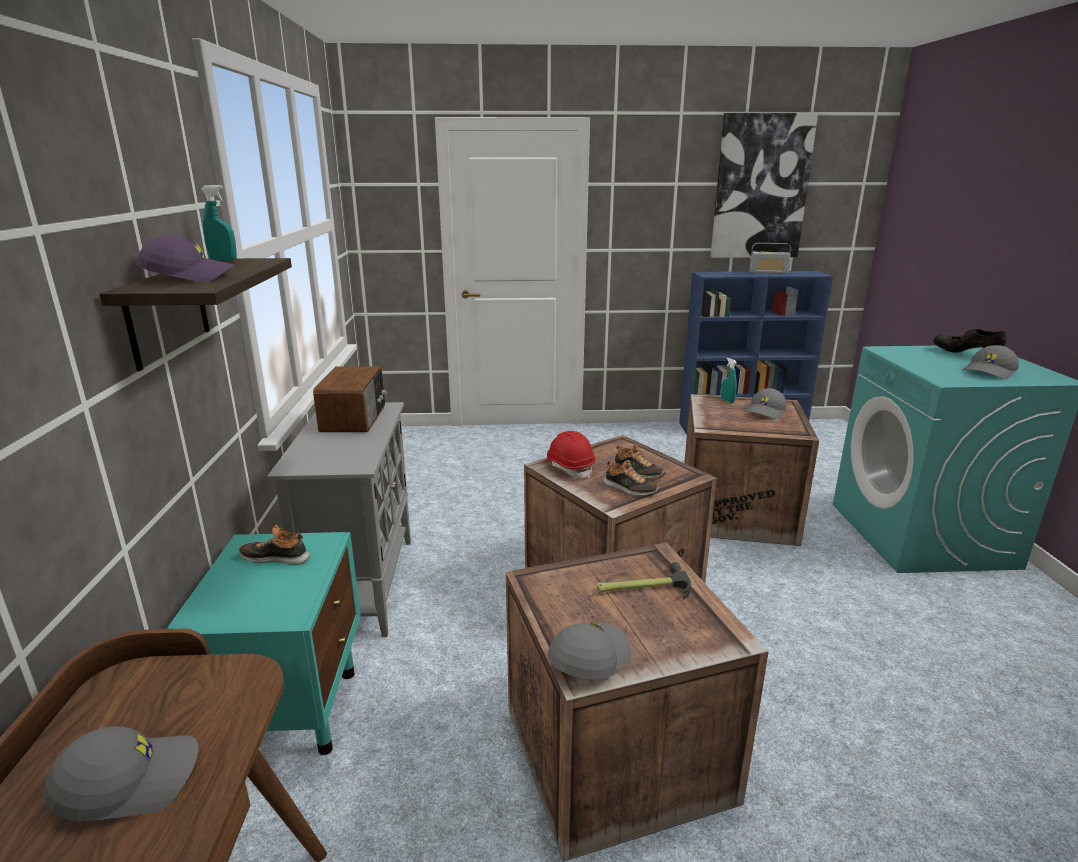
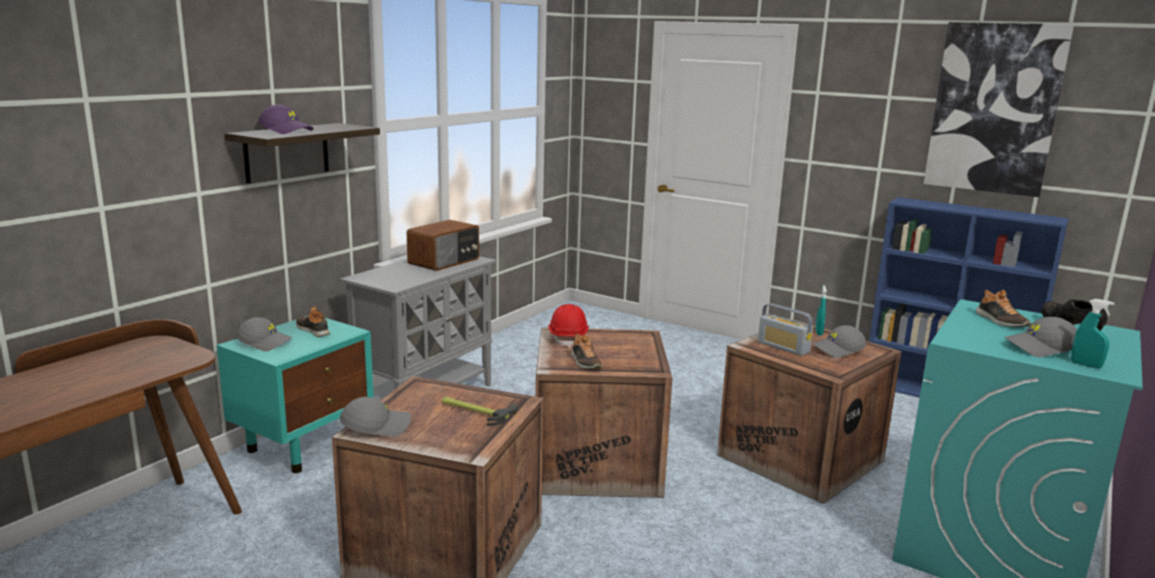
camera: 35 degrees right, 5 degrees down
grey cap [43,726,198,821] -> grey cap moved to [236,317,293,351]
turquoise spray bottle [201,185,237,261] -> turquoise spray bottle moved to [1071,299,1115,368]
shoe [613,445,666,479] -> shoe moved to [976,290,1031,327]
radio [749,243,791,274] -> radio moved to [758,303,813,356]

